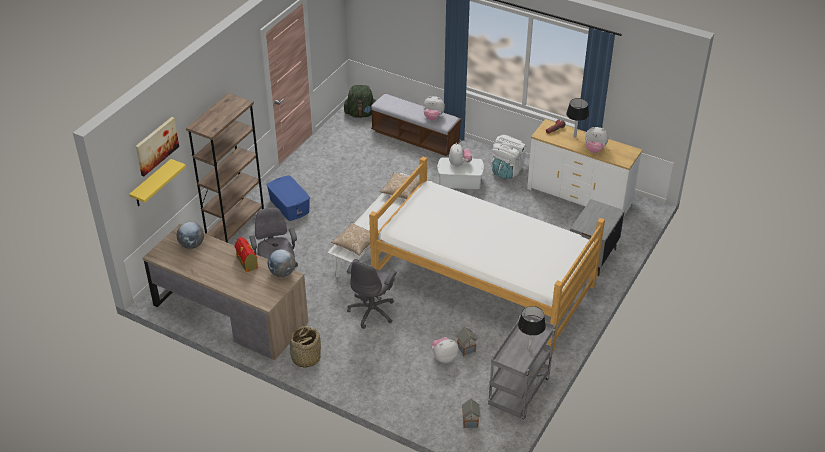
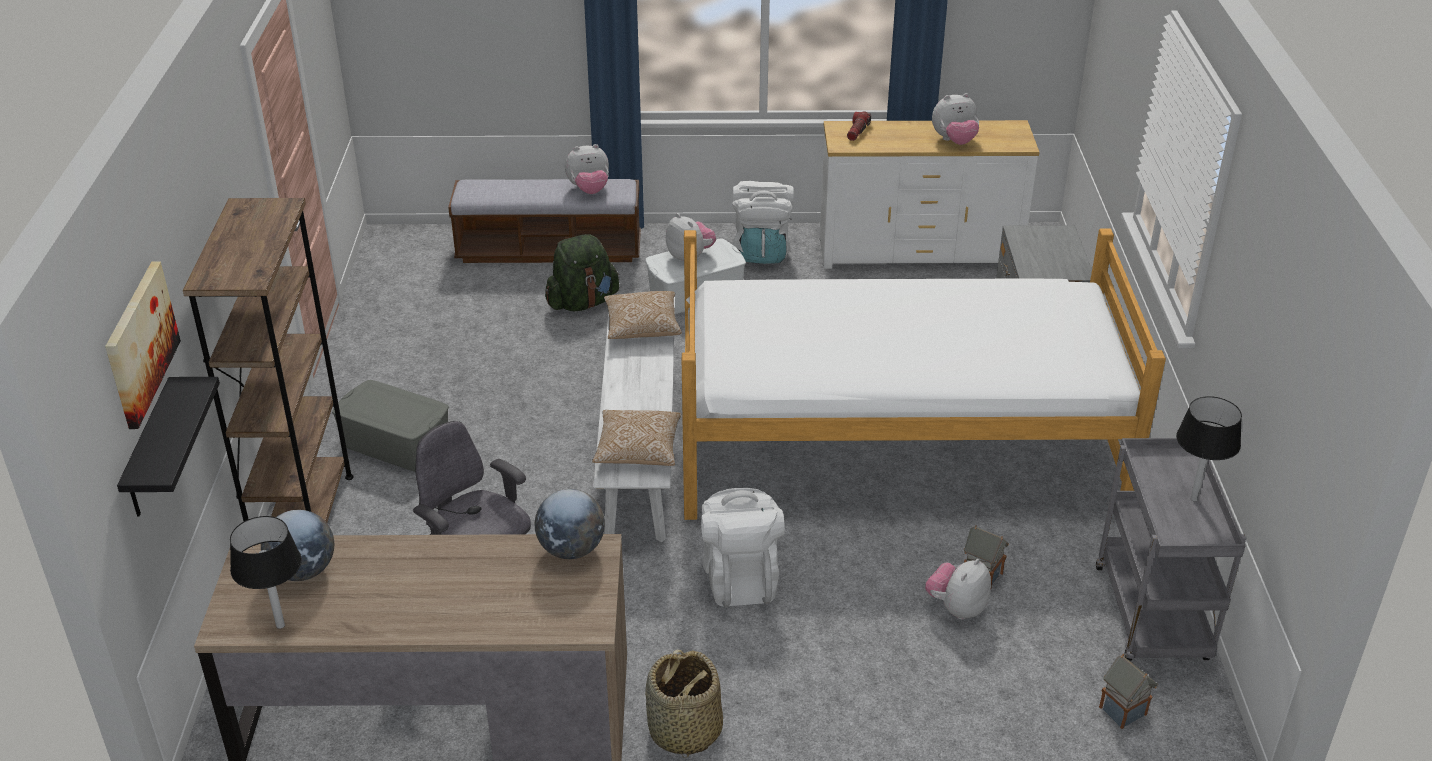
camera: 30 degrees left, 5 degrees down
yellow shelf [129,159,186,206] -> black shelf [117,377,220,517]
toy house [234,237,258,272] -> none
blue storage box [267,175,310,221] -> grey storage box [332,380,449,472]
green backpack [344,85,376,118] -> green backpack moved to [545,234,619,311]
grey office chair [347,259,397,329] -> white backpack [701,488,785,608]
black table lamp [566,98,589,137] -> black table lamp moved to [230,516,302,629]

